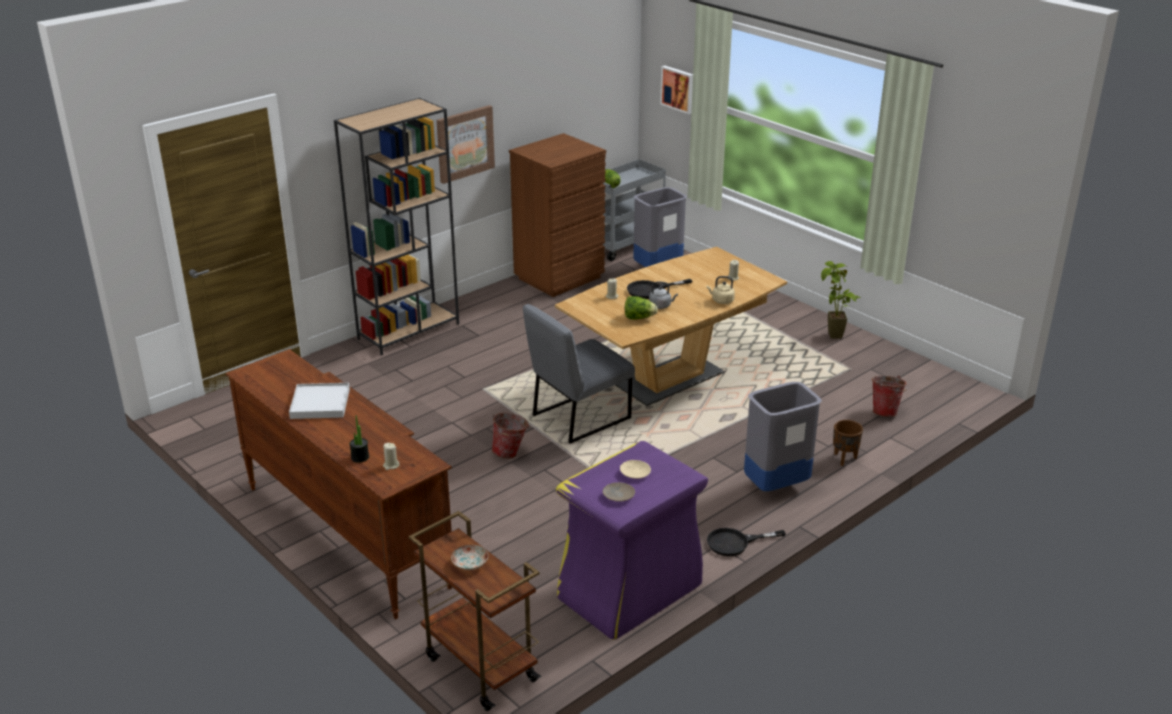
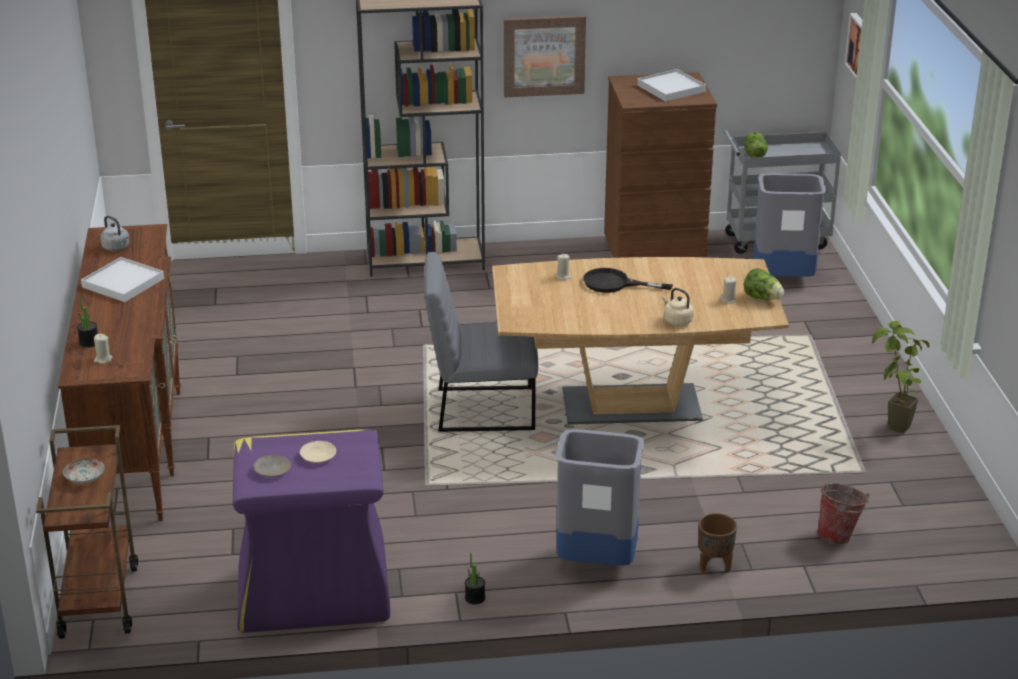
camera: 35 degrees right, 0 degrees up
bucket [491,413,529,459] -> none
lettuce [625,296,658,320] -> lettuce moved to [744,268,784,300]
grey kettle [649,282,678,309] -> grey kettle moved to [100,216,130,251]
black frying pan [707,528,786,556] -> potted plant [465,552,485,605]
none -> white tray [637,69,706,102]

